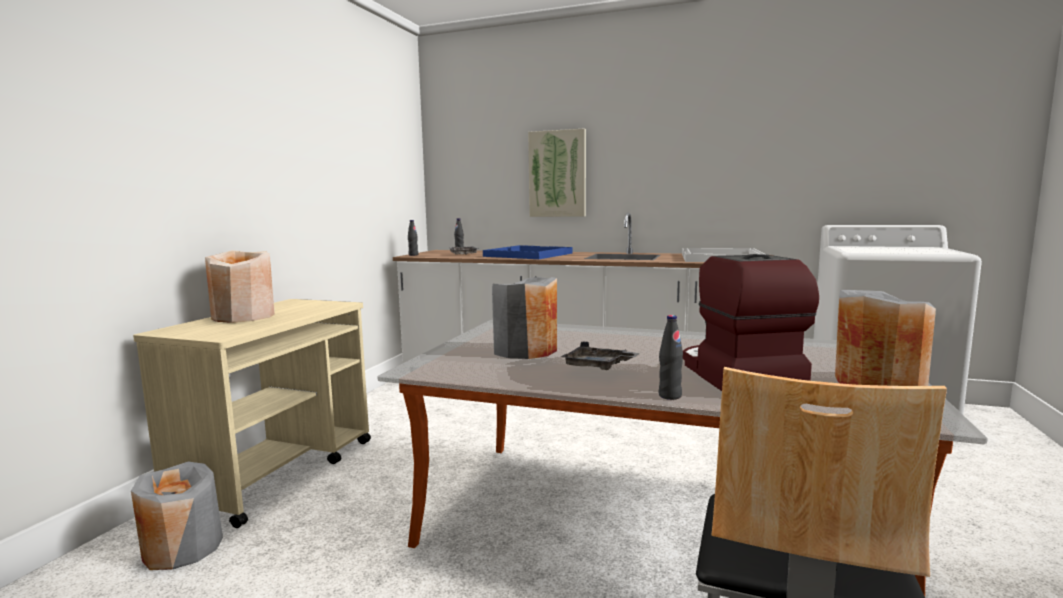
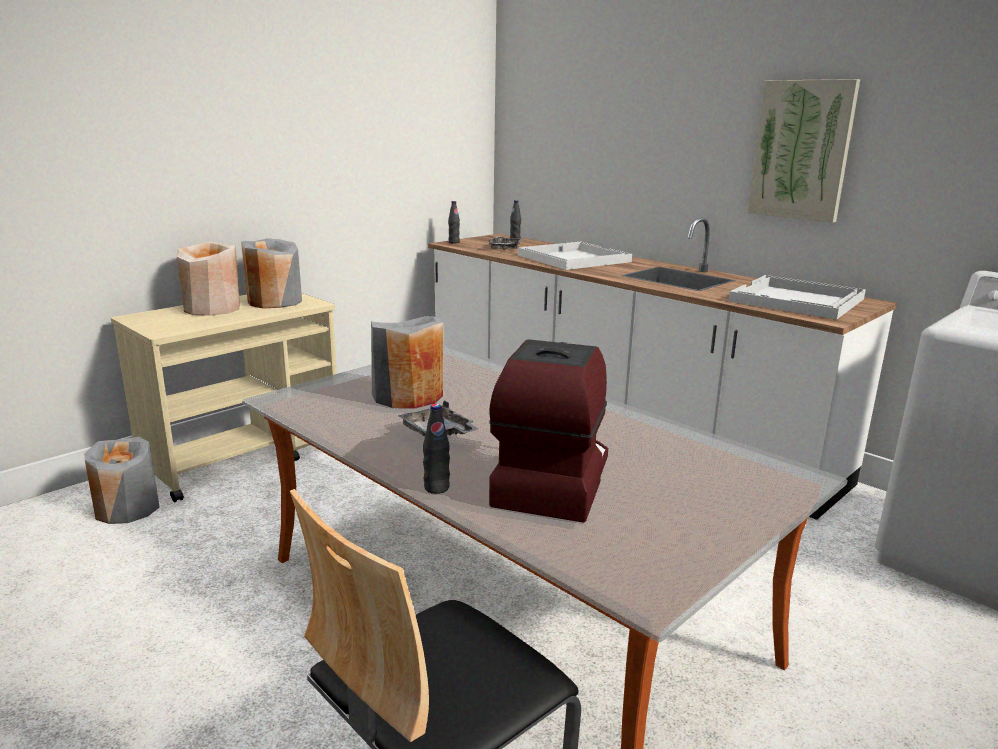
camera: 25 degrees right, 10 degrees up
blue tray [483,245,573,259] -> white tray [518,242,632,270]
picture [528,128,586,217] -> picture moved to [748,79,860,223]
grey vase [835,290,936,386] -> grey vase moved to [241,238,302,308]

